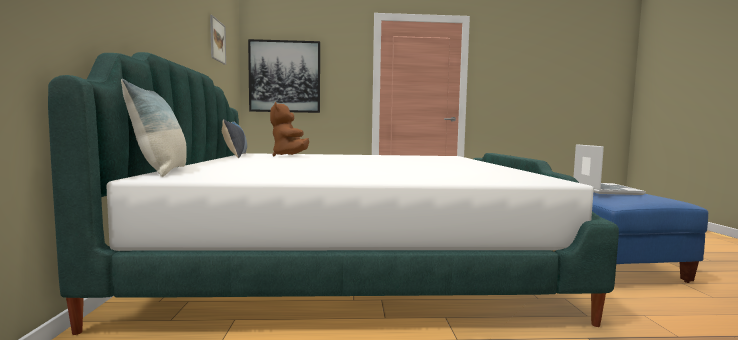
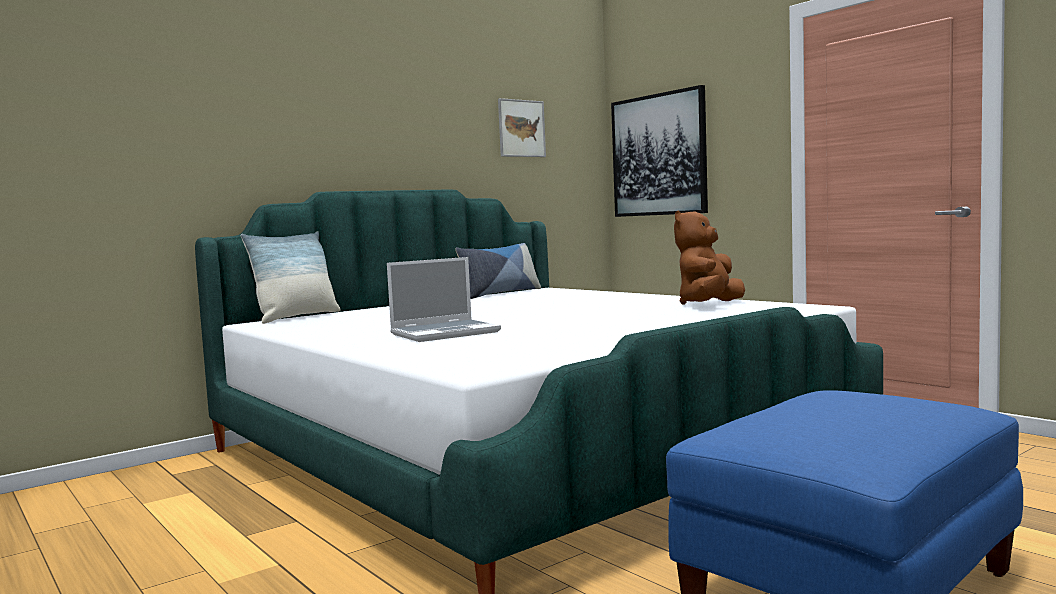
camera: 55 degrees right, 0 degrees up
brown plush toy [270,102,309,156] -> brown plush toy moved to [674,210,745,305]
laptop [574,144,646,195] -> laptop moved to [387,257,501,342]

